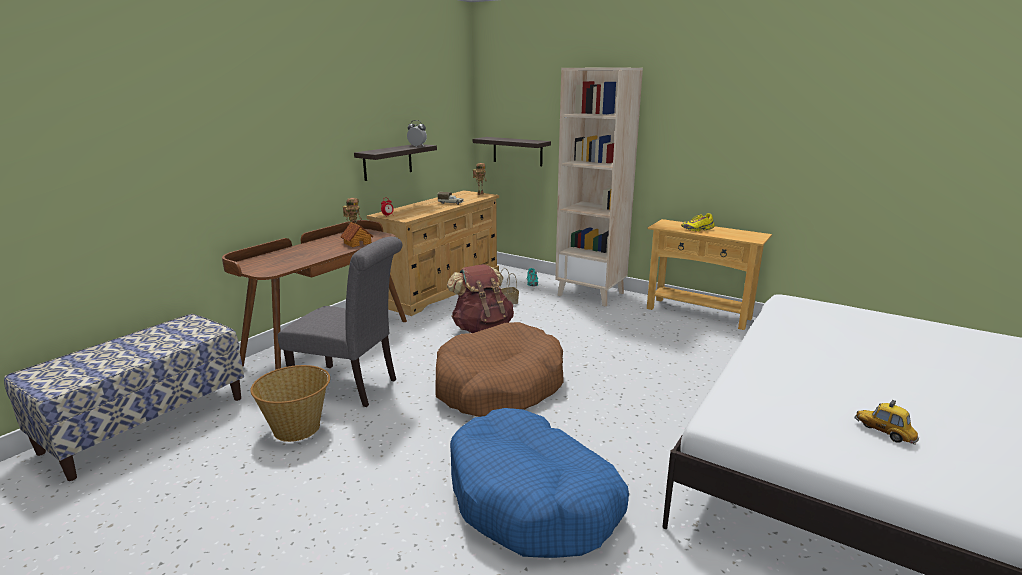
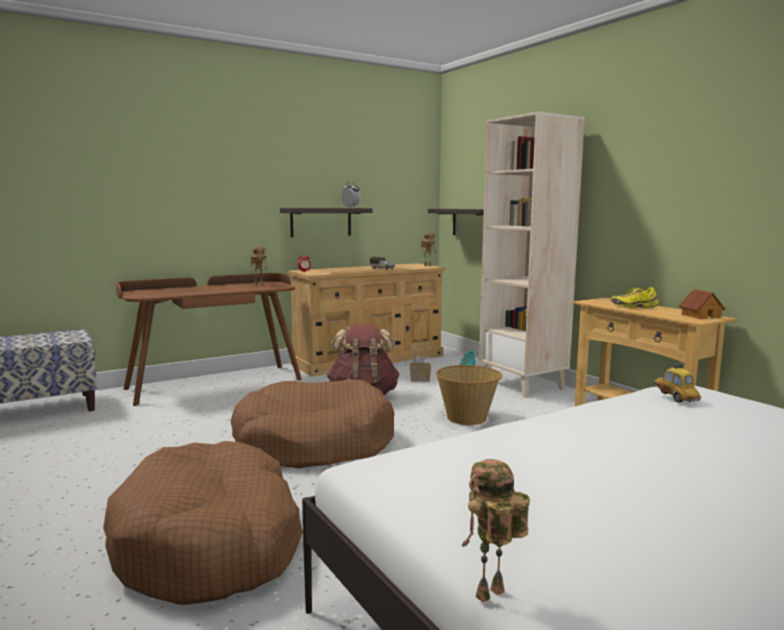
camera: 25 degrees right, 10 degrees down
basket [250,365,330,442] -> basket moved to [436,365,502,425]
grey chair [278,237,402,407] -> none
toy house [340,222,374,247] -> toy house moved to [678,289,725,319]
blue dog bed [450,408,629,558] -> brown dog bed [103,441,303,605]
toy car [854,400,919,445] -> toy car moved to [654,363,701,403]
none -> toy robot [462,459,530,602]

